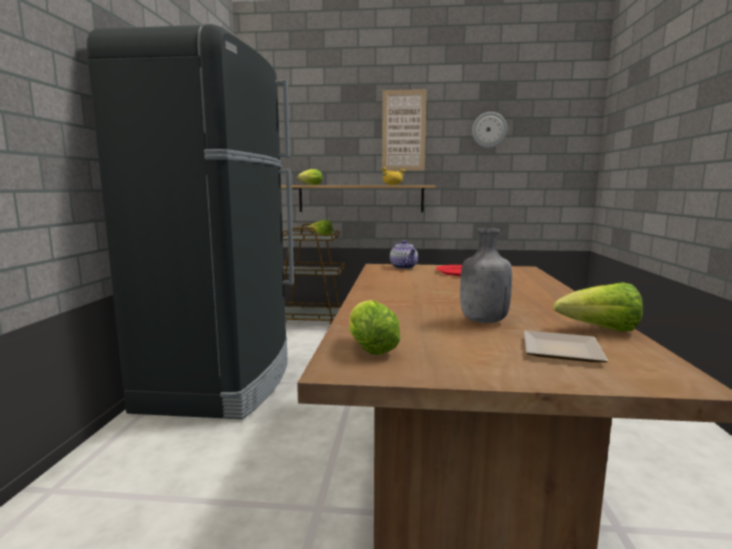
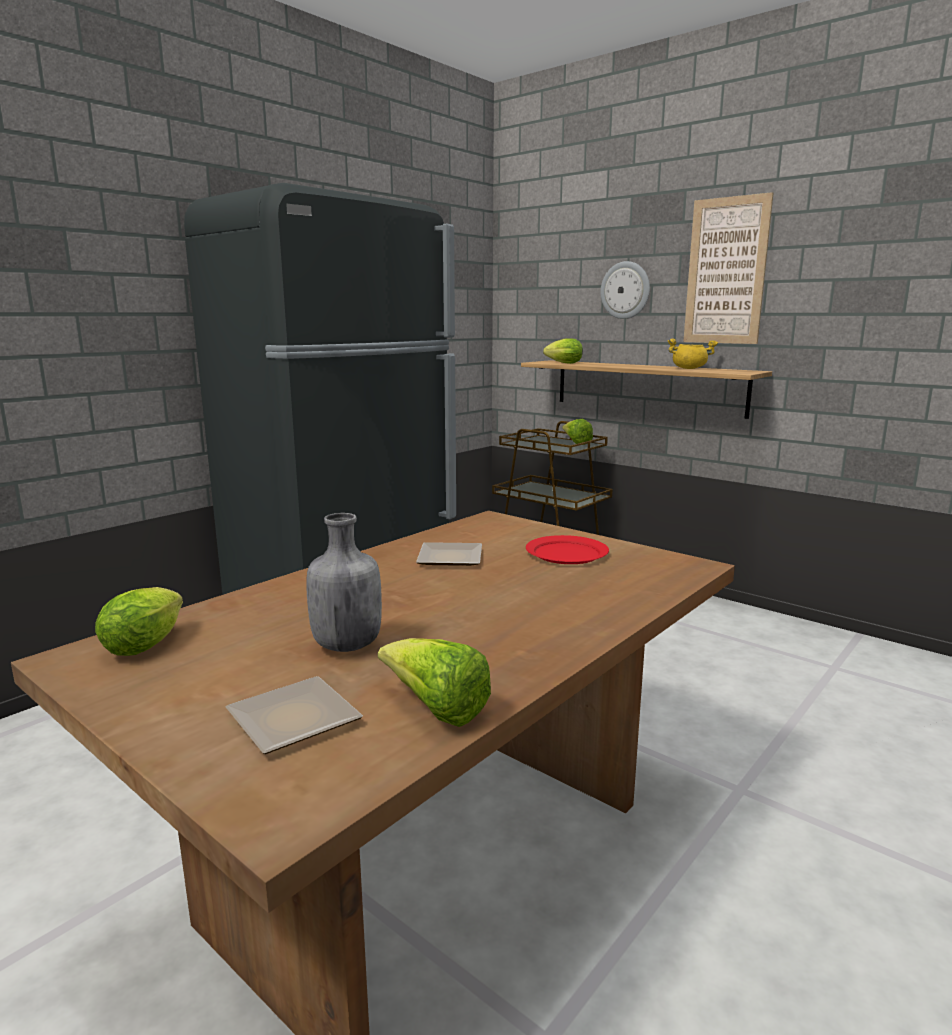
camera: 35 degrees right, 5 degrees up
teapot [390,240,418,269] -> none
wall clock [472,112,507,148] -> wall clock moved to [601,261,650,319]
none -> plate [416,542,482,566]

